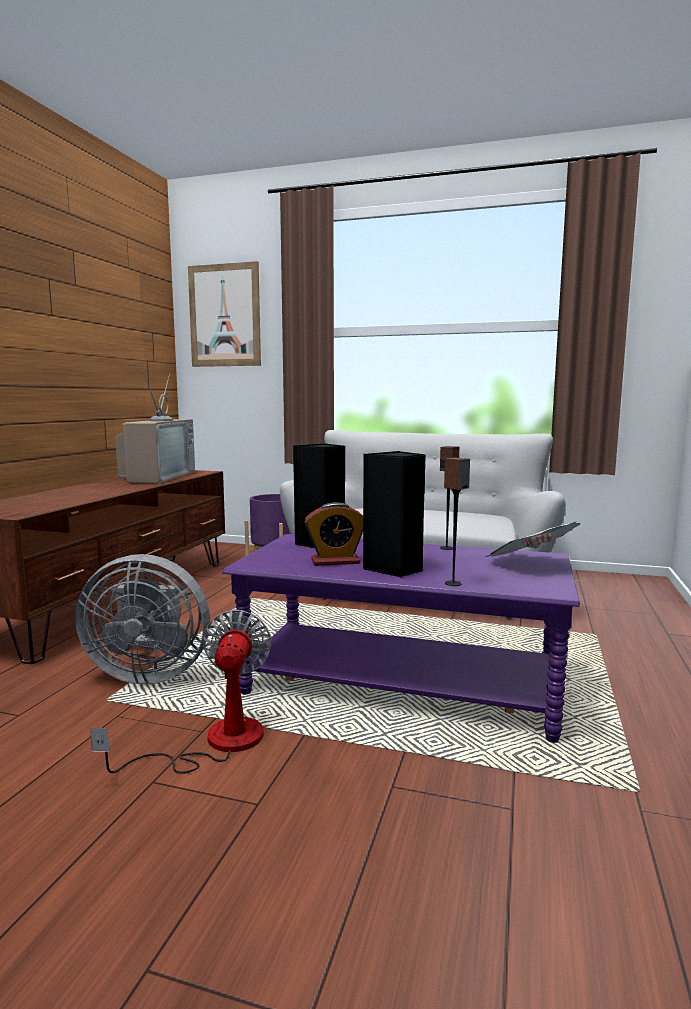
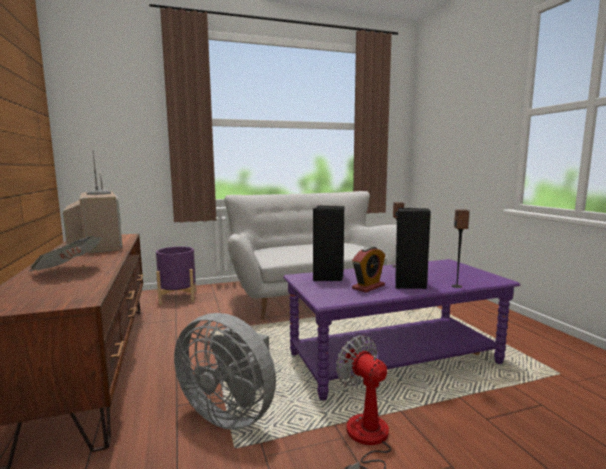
camera: 35 degrees left, 0 degrees up
grey fan [75,554,210,685] -> grey fan turned 60 degrees clockwise [174,313,276,430]
picture [188,261,261,367] -> none
newspaper [485,521,581,557] -> newspaper moved to [29,236,102,271]

